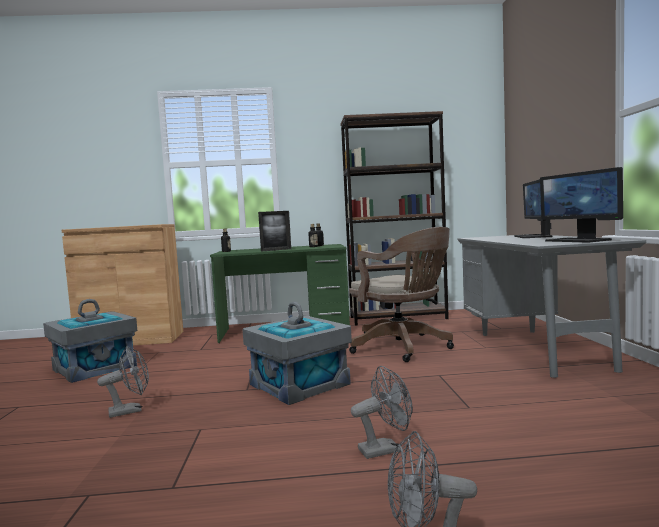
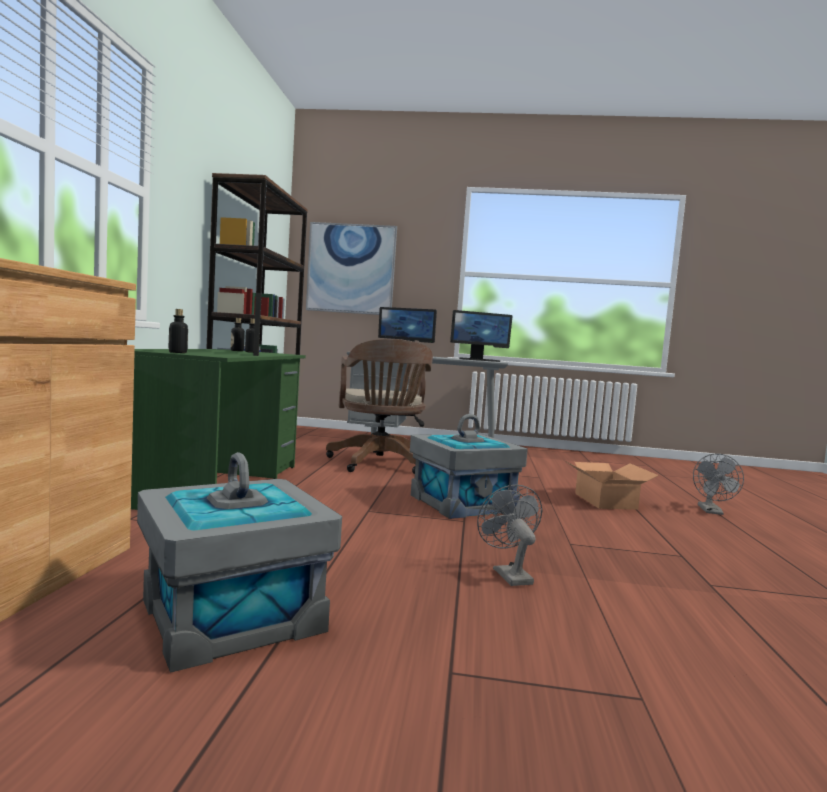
camera: 80 degrees left, 0 degrees up
brown office chair [349,227,454,362] -> brown office chair turned 105 degrees clockwise [326,339,433,474]
grey fan [351,366,413,459] -> cardboard box [564,460,659,510]
none -> picture [306,222,397,315]

